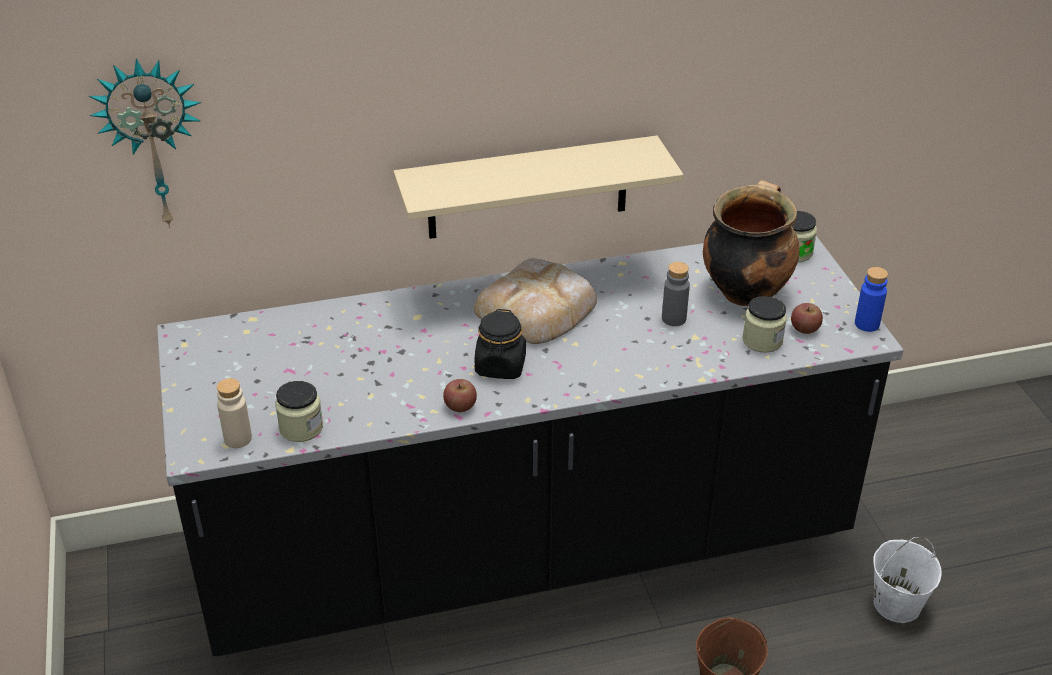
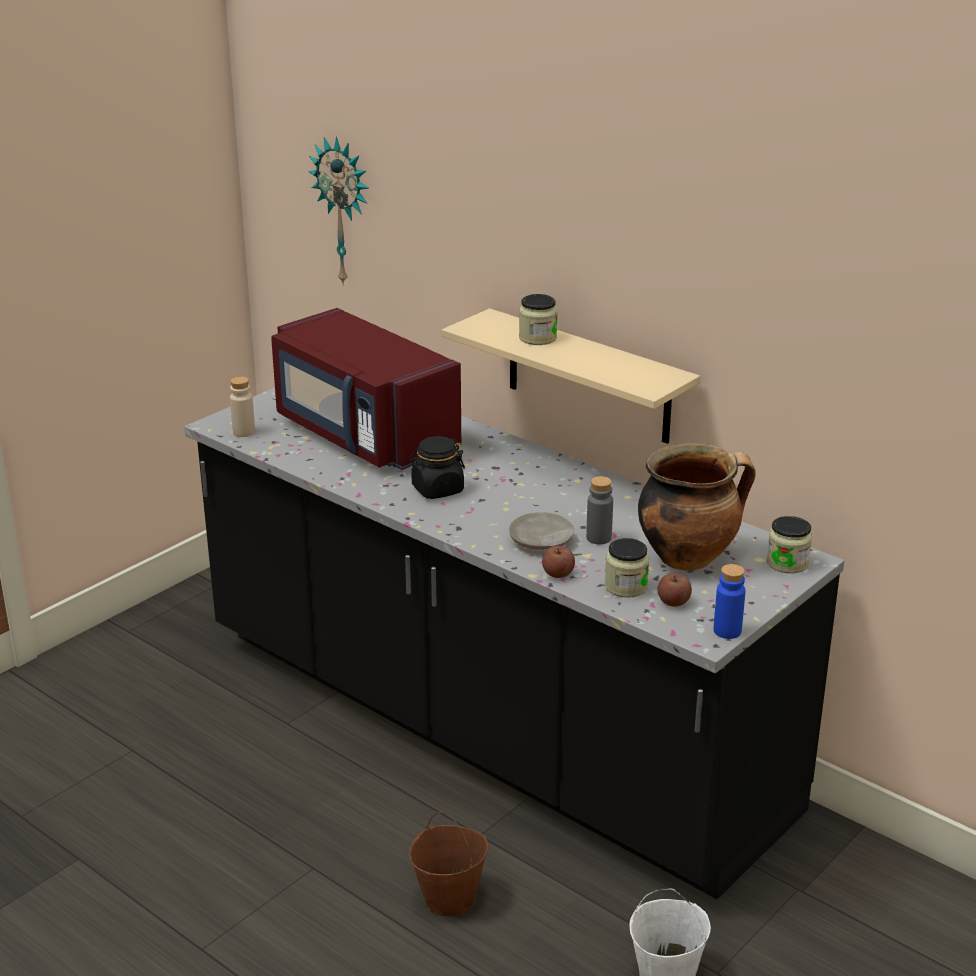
camera: 55 degrees right, 10 degrees down
jar [275,381,323,442] -> jar moved to [519,294,558,345]
apple [443,379,477,412] -> apple moved to [542,546,575,578]
bread [474,258,597,344] -> none
none -> red microwave [271,308,461,470]
none -> beige plate [509,512,574,550]

